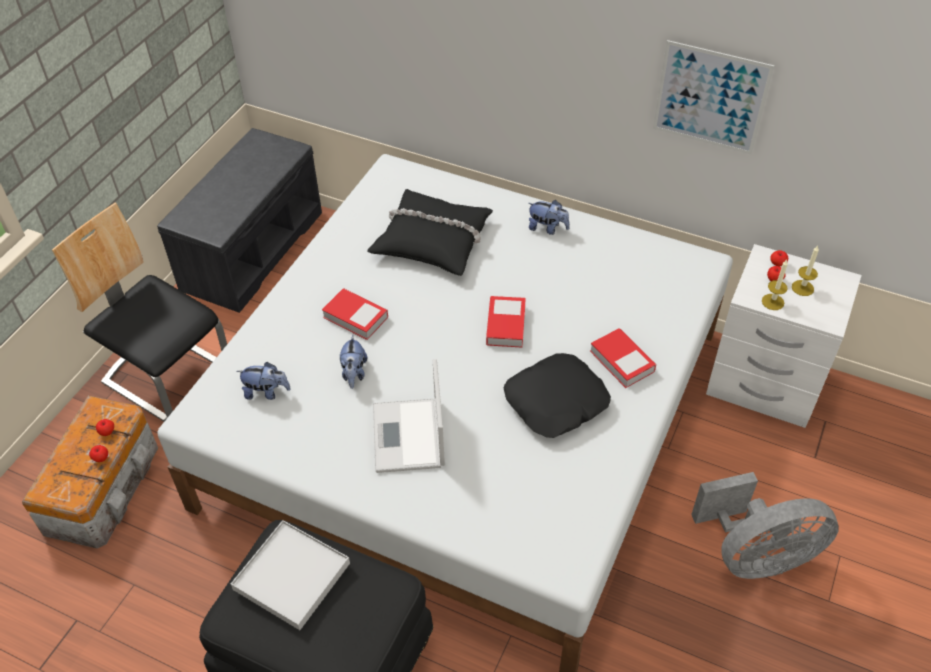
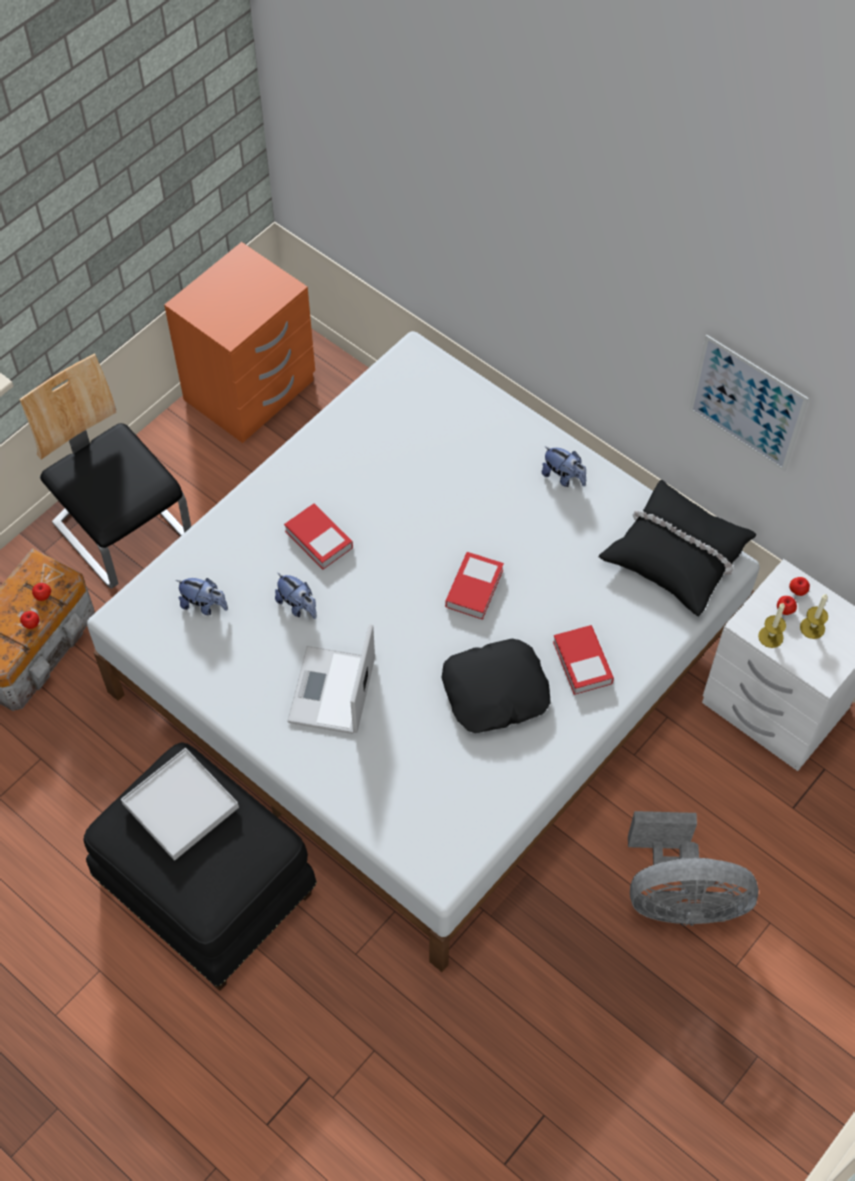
camera: 15 degrees right, 10 degrees up
grey bench [157,128,322,313] -> orange nightstand [164,242,315,443]
plush toy [339,335,367,389] -> plush toy turned 60 degrees counterclockwise [275,573,317,619]
black pillow [367,189,493,276] -> black pillow moved to [598,480,756,616]

